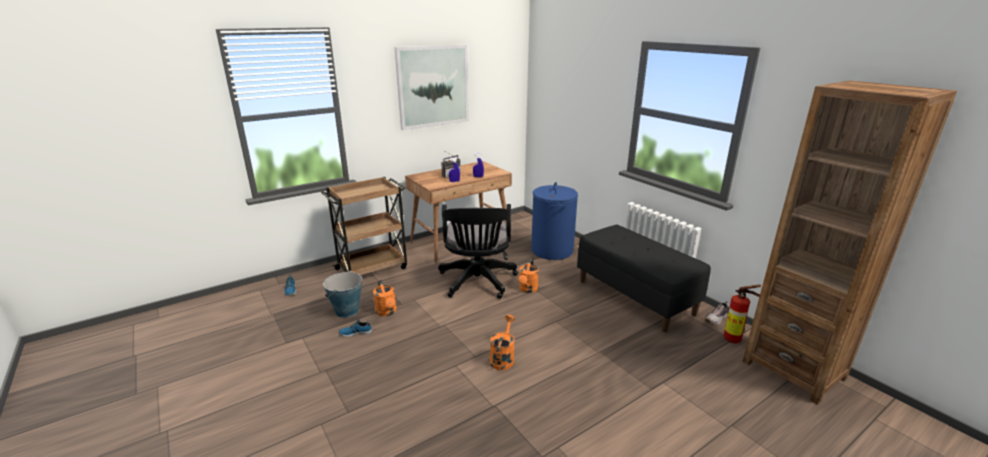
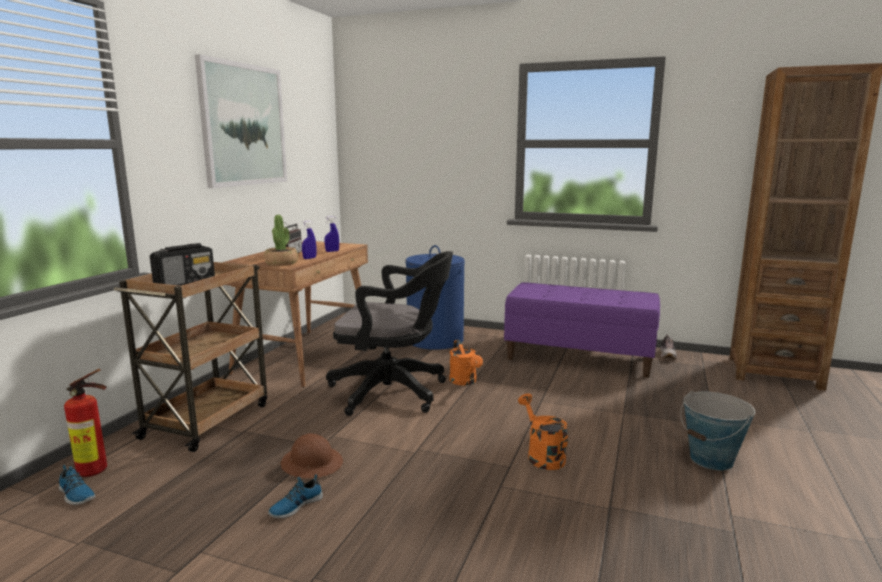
camera: 35 degrees left, 10 degrees down
bucket [323,271,362,318] -> bucket moved to [680,391,755,470]
orange watering can [373,280,397,316] -> brown hard hat [281,433,343,478]
black office chair [438,204,518,299] -> black office chair turned 45 degrees counterclockwise [326,251,453,416]
black bench [577,225,711,332] -> purple bench [504,282,660,378]
fire extinguisher [724,284,761,343] -> fire extinguisher moved to [64,369,107,477]
none -> radio [150,243,215,286]
none -> potted plant [264,215,298,266]

